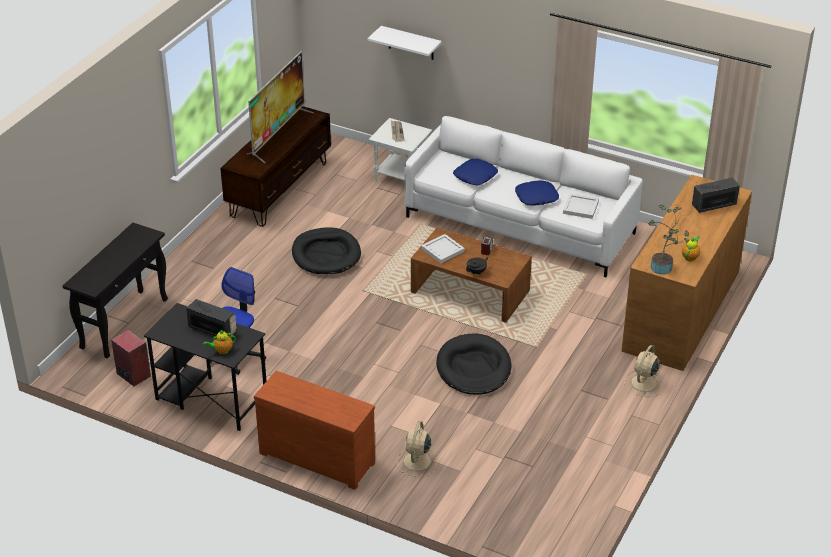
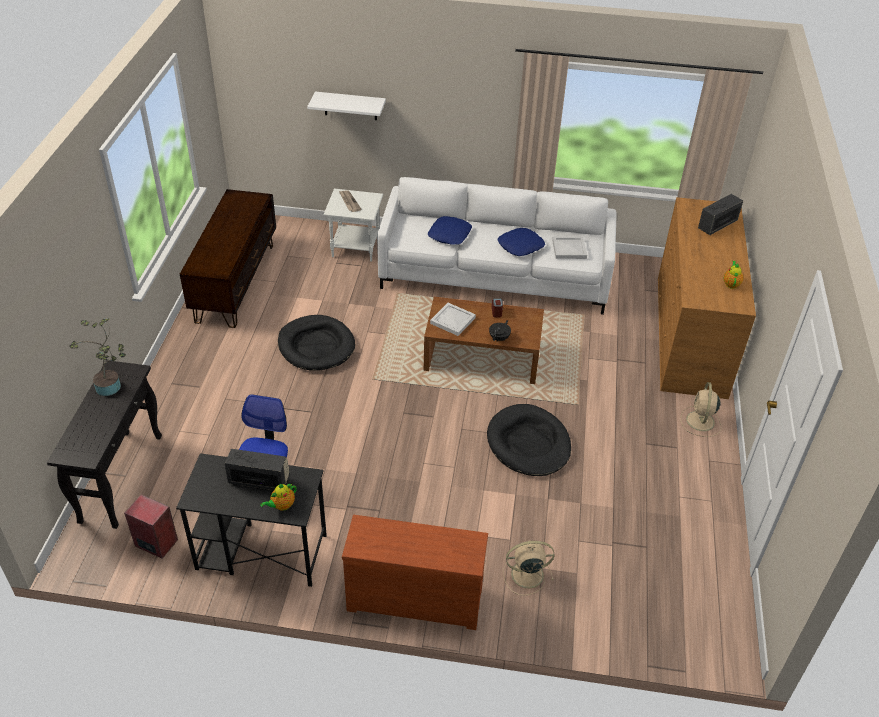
camera: 20 degrees left, 5 degrees up
television [247,51,314,163] -> none
beige fan [397,421,437,477] -> beige fan turned 90 degrees clockwise [503,541,555,596]
potted plant [648,205,689,274] -> potted plant moved to [69,318,126,396]

